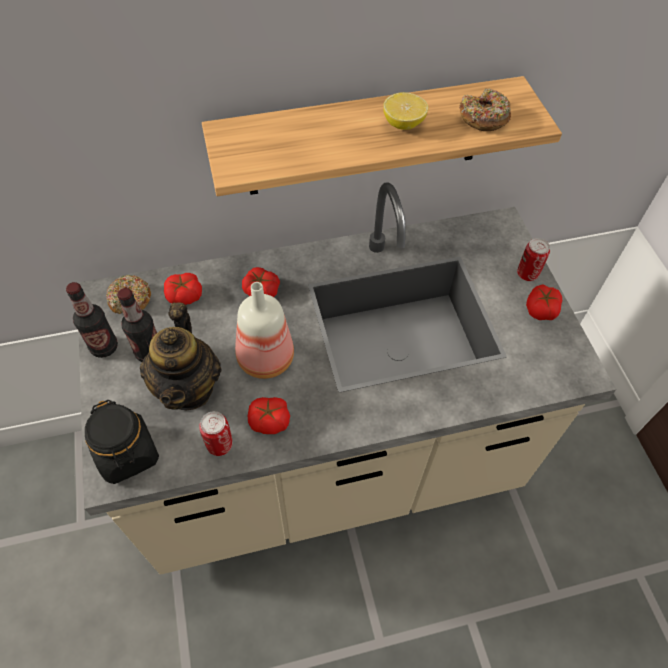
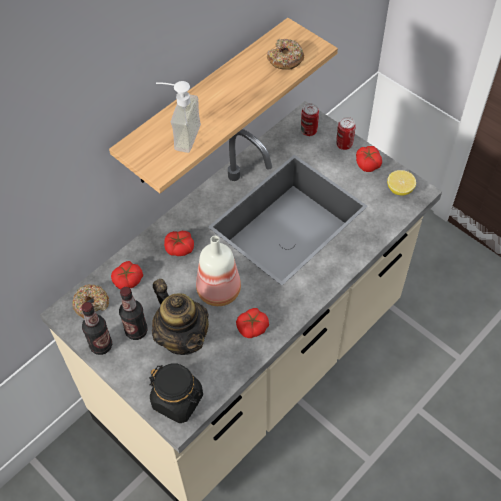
camera: 30 degrees left, 0 degrees up
can [199,411,233,456] -> can moved to [301,103,319,136]
lemon [383,92,428,130] -> lemon moved to [387,170,416,195]
none -> soap dispenser [156,81,201,153]

